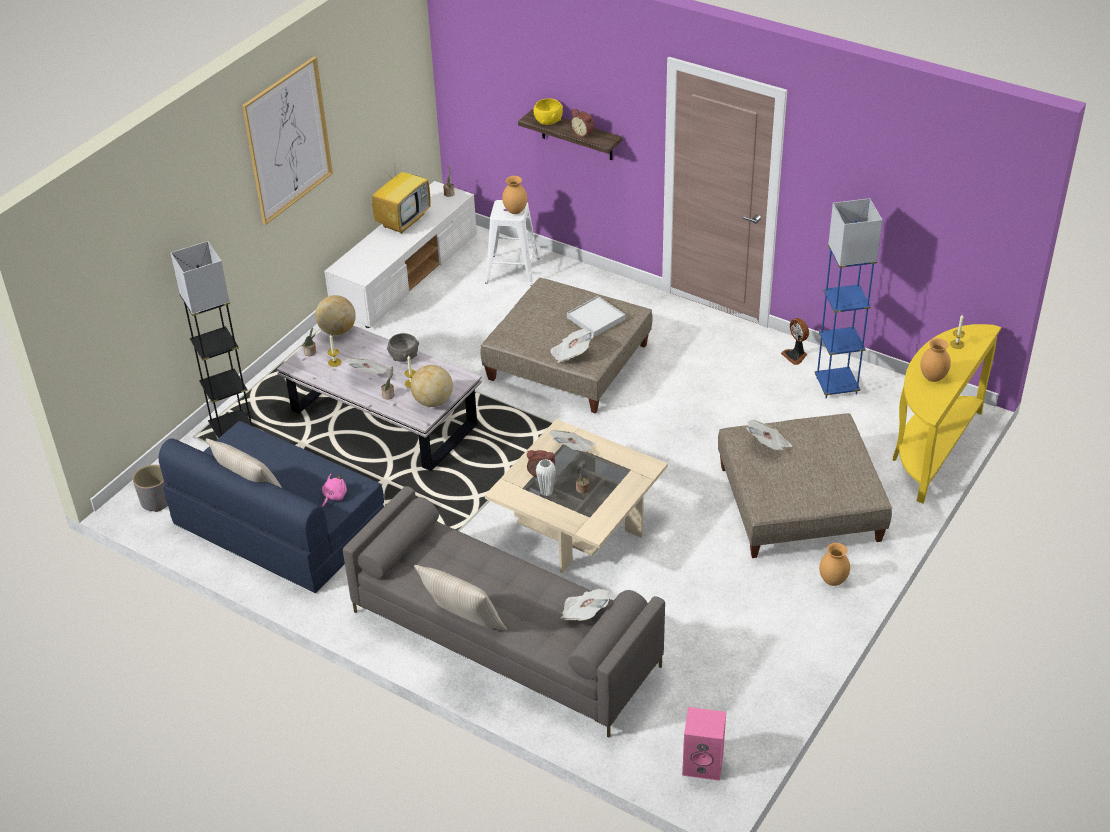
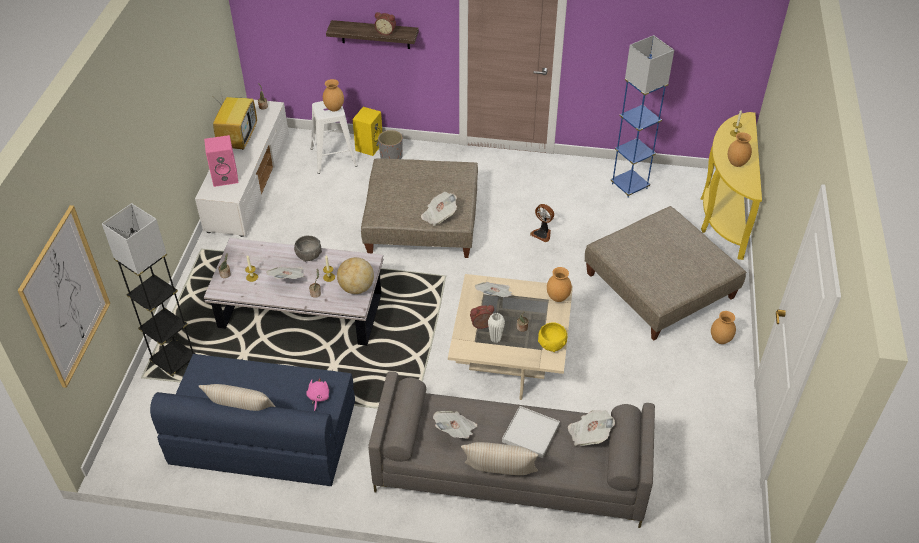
camera: 25 degrees left, 5 degrees up
grey planter [133,465,168,512] -> grey planter moved to [378,130,403,159]
picture [242,57,333,225] -> picture moved to [17,205,110,388]
globe [315,295,356,335] -> none
yellow bowl [533,99,563,125] -> yellow bowl moved to [538,322,567,352]
white tray [567,296,625,337] -> white tray moved to [502,406,560,458]
pink speaker [682,707,726,781] -> pink speaker moved to [204,135,238,187]
newspaper [746,420,792,451] -> newspaper moved to [433,411,478,439]
fan [781,318,809,365] -> fan moved to [530,204,554,242]
none -> yellow speaker [352,107,382,156]
none -> brown vase [547,267,572,302]

